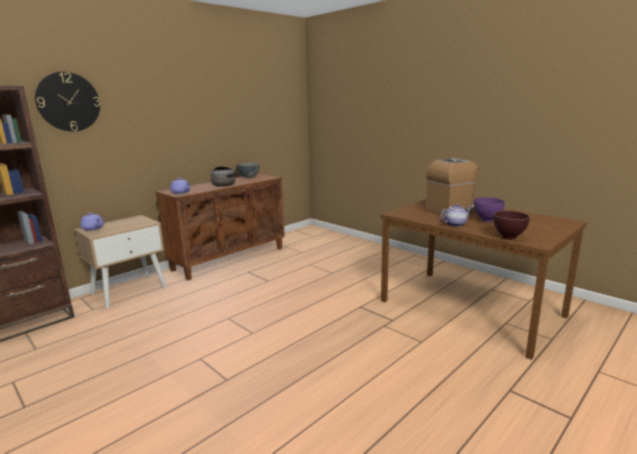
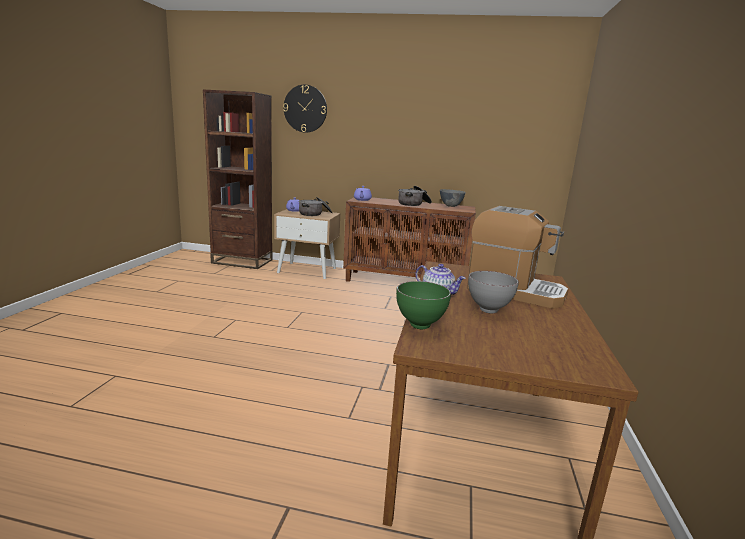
camera: 55 degrees right, 0 degrees up
purple bowl [473,197,505,222] -> grey bowl [468,271,519,314]
brown bowl [493,211,530,240] -> green bowl [396,281,451,329]
none -> cooking pot [299,197,333,216]

